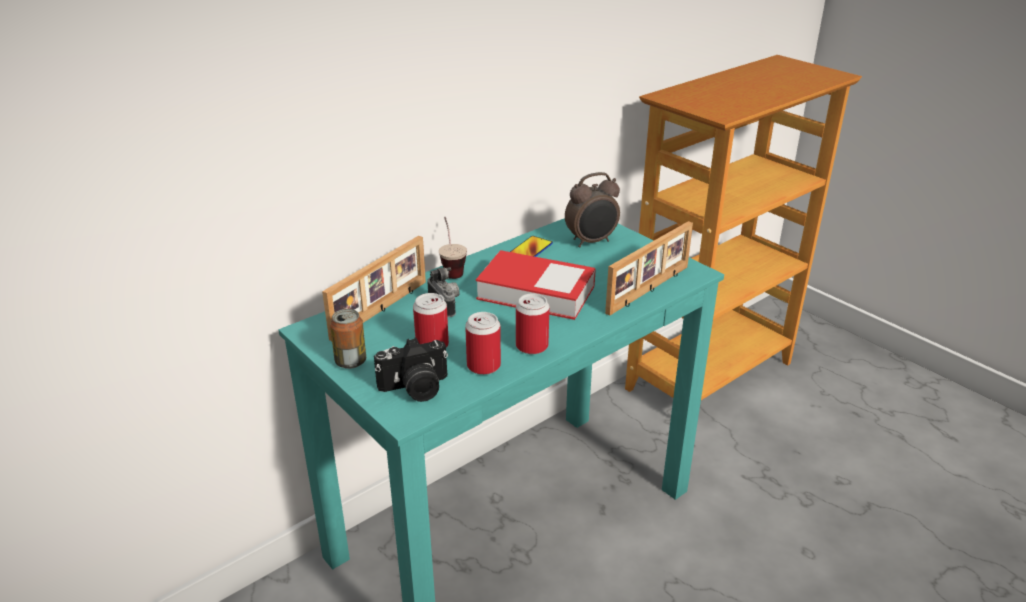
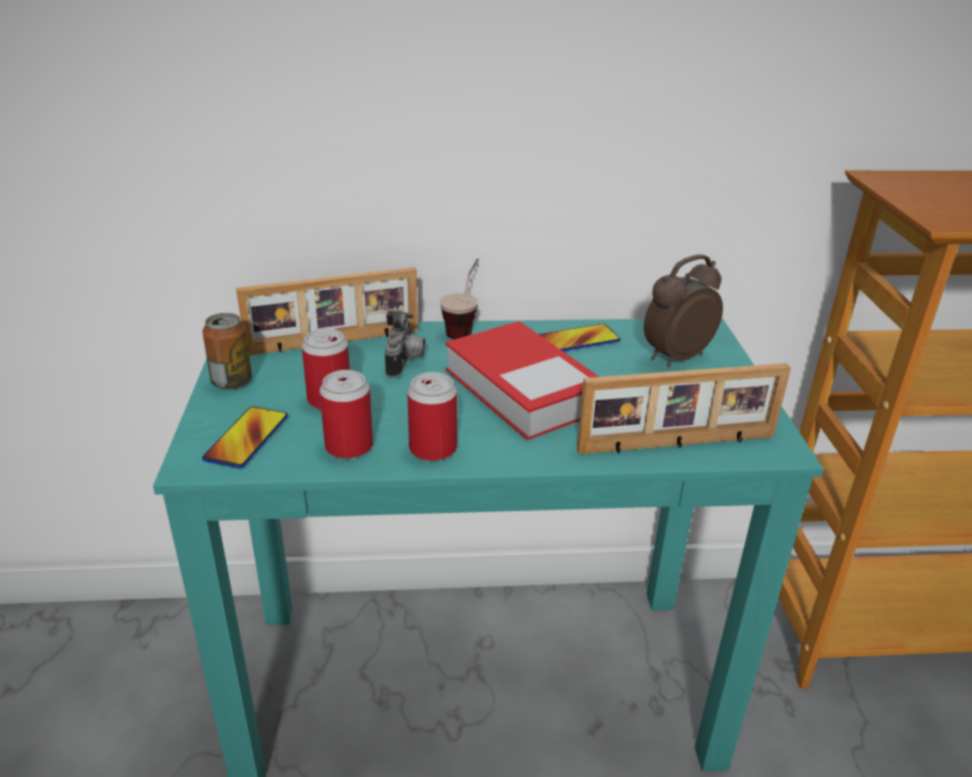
camera: 35 degrees right, 0 degrees up
camera [374,338,448,402] -> phone [202,406,288,468]
alarm clock [565,172,620,247] -> alarm clock turned 135 degrees clockwise [644,254,723,366]

